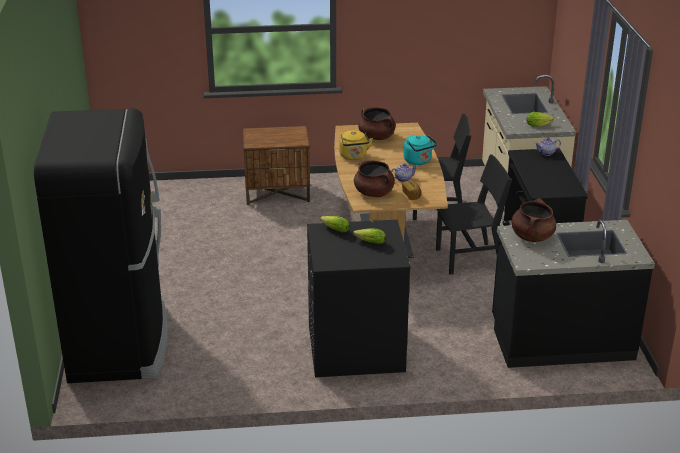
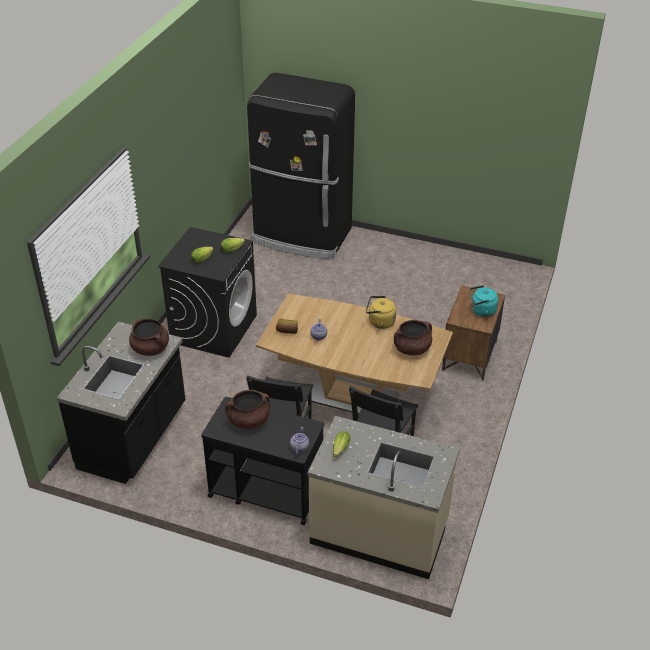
camera: 115 degrees right, 10 degrees up
brown cooking pot [354,161,395,197] -> brown cooking pot moved to [225,390,270,429]
turquoise kettle [404,135,437,165] -> turquoise kettle moved to [469,285,498,317]

